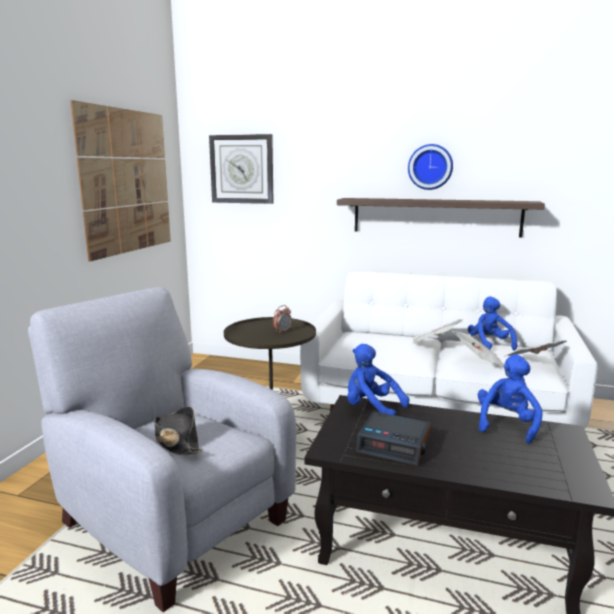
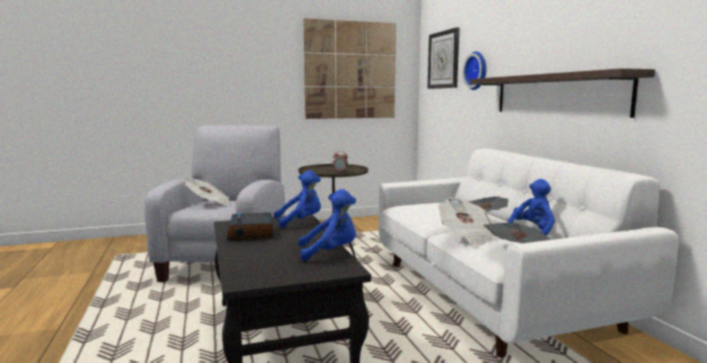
camera: 55 degrees right, 5 degrees down
black hat [154,406,203,455] -> newspaper [184,178,230,206]
blue plush toy [347,344,409,416] -> blue plush toy turned 75 degrees clockwise [274,170,321,228]
wall clock [408,144,453,190] -> wall clock moved to [463,51,487,90]

